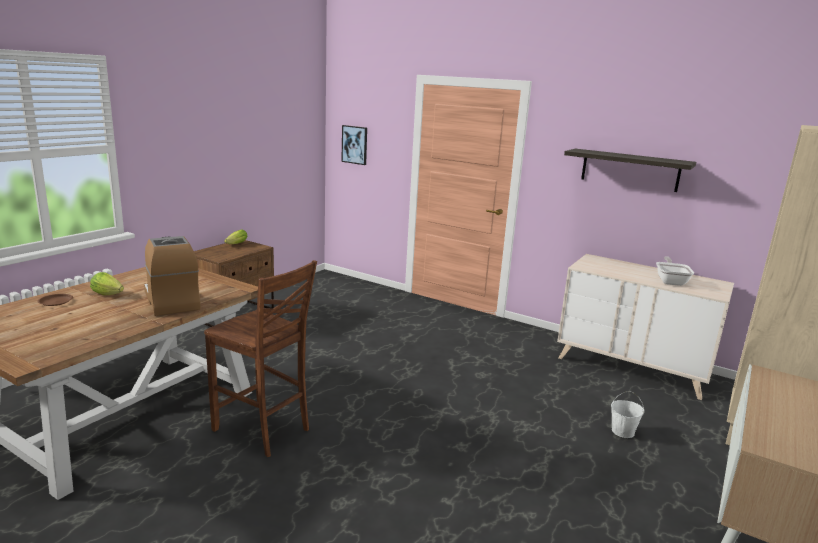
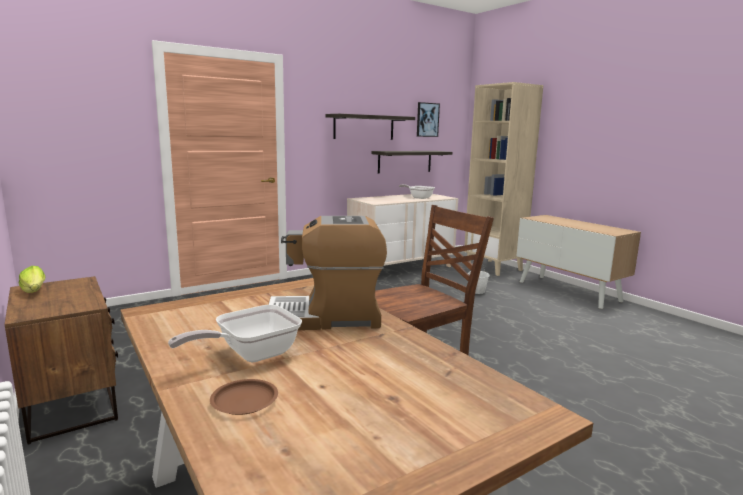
camera: 65 degrees left, 5 degrees down
lettuce [90,272,124,295] -> frying pan [168,305,302,362]
picture [341,125,367,165] -> picture moved to [417,102,440,137]
none -> shelf [371,151,452,174]

